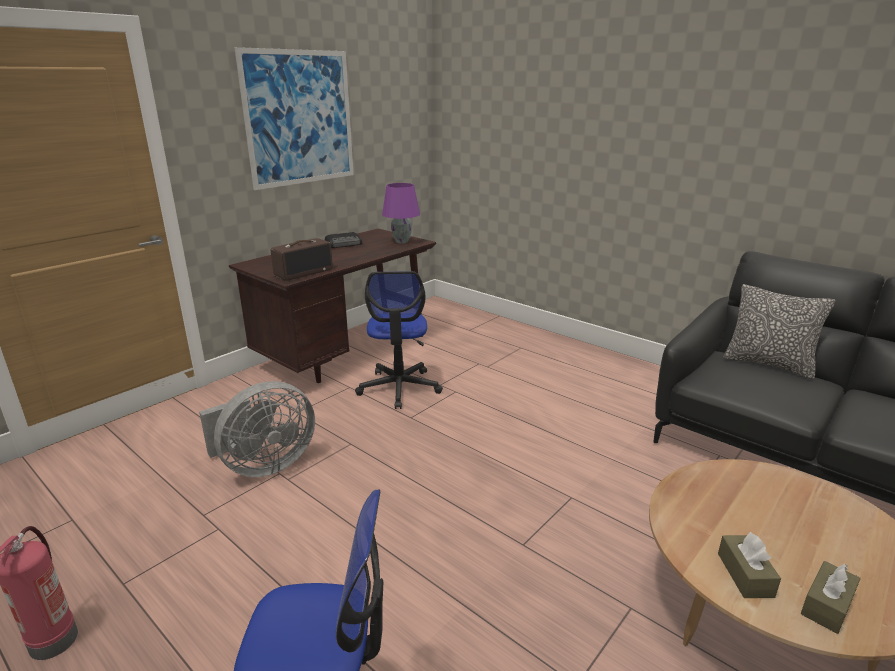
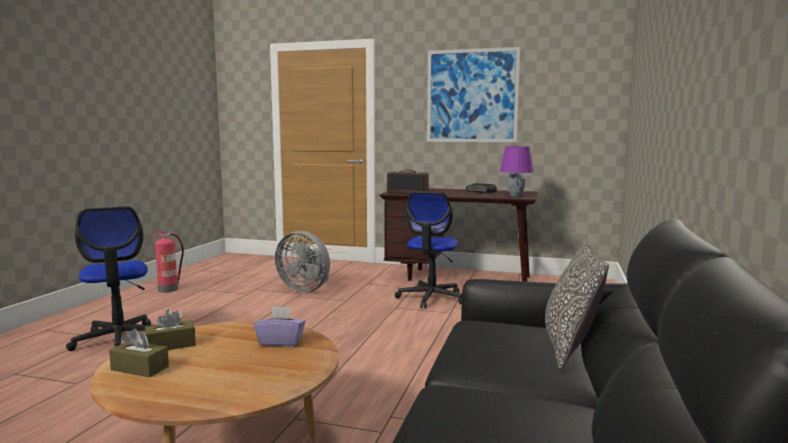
camera: 65 degrees right, 15 degrees down
office chair [355,271,443,409] -> office chair turned 45 degrees counterclockwise [395,191,462,308]
none -> purple tissue box [254,306,305,346]

